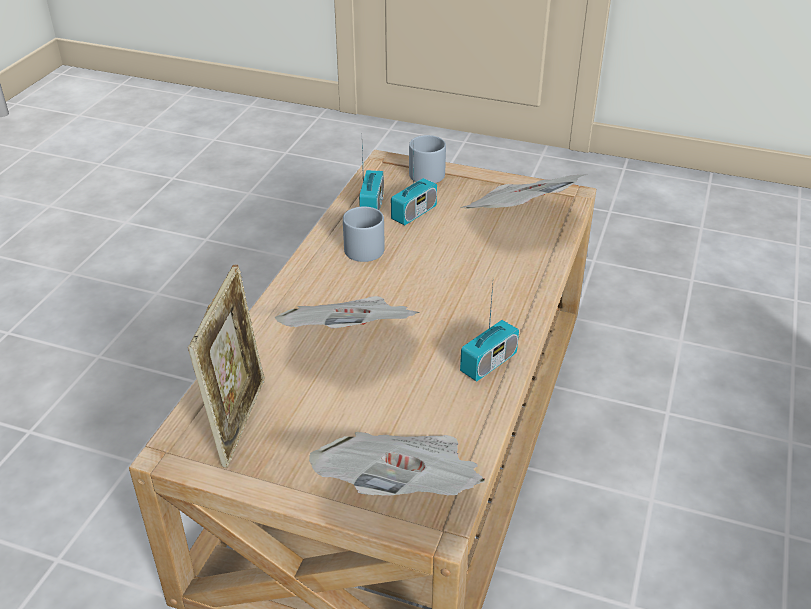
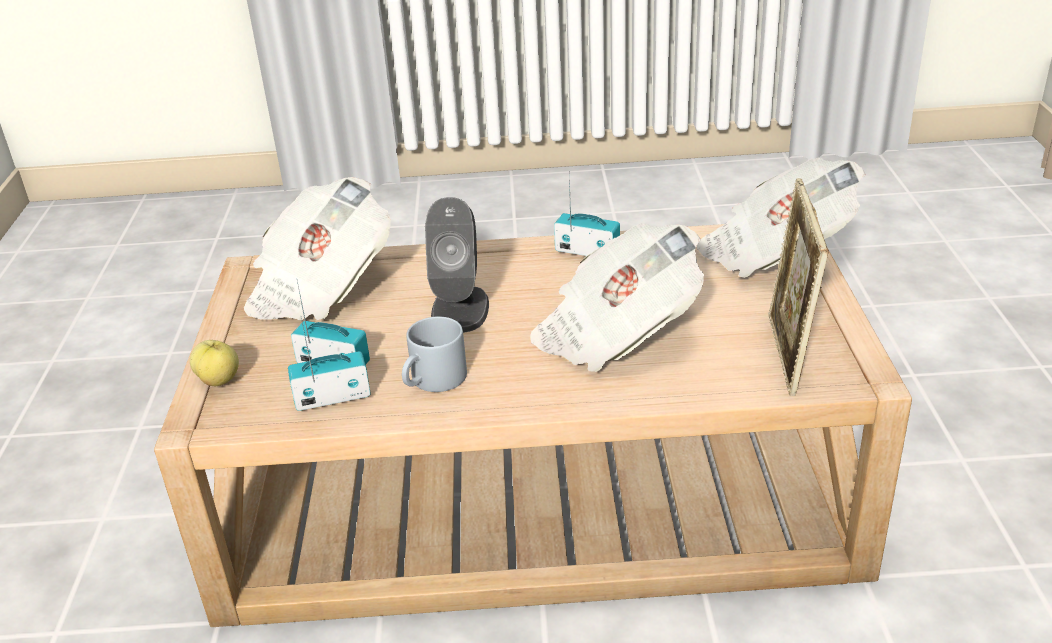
camera: 110 degrees left, 5 degrees down
picture frame [188,264,265,468] -> picture frame turned 75 degrees counterclockwise [768,178,829,396]
grey mug [409,135,446,183] -> apple [190,340,239,386]
none -> grey speaker [425,197,489,333]

